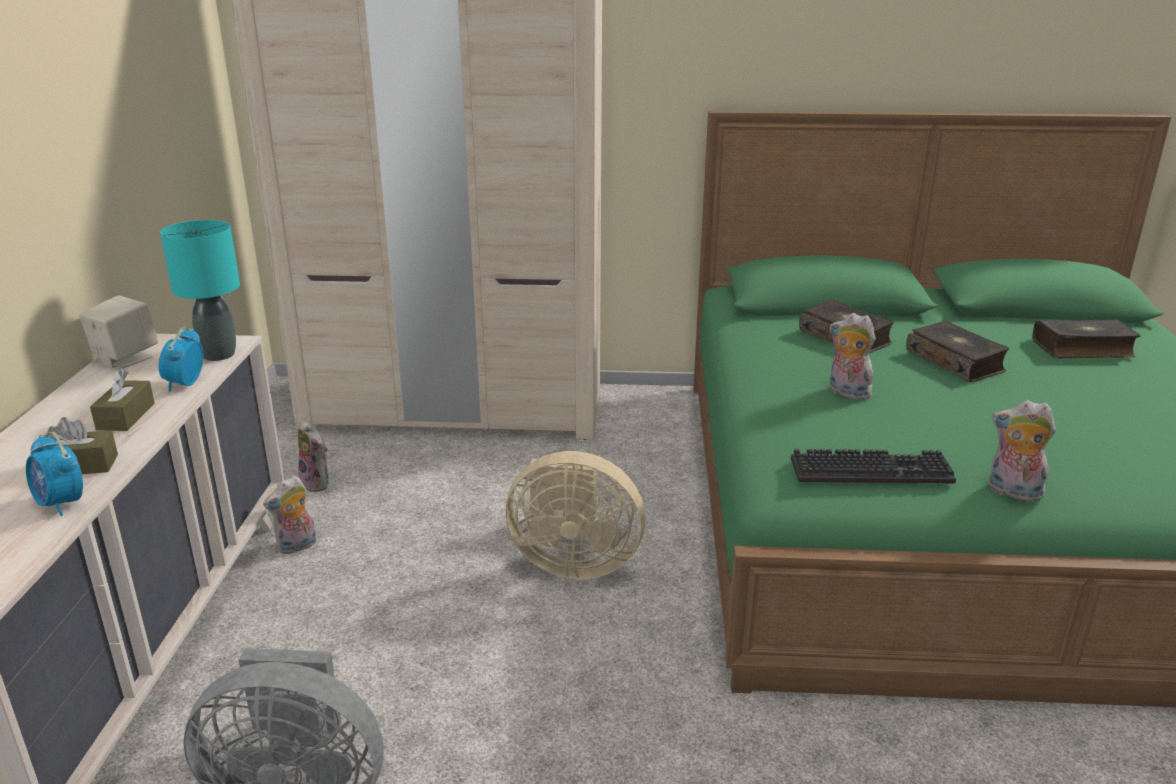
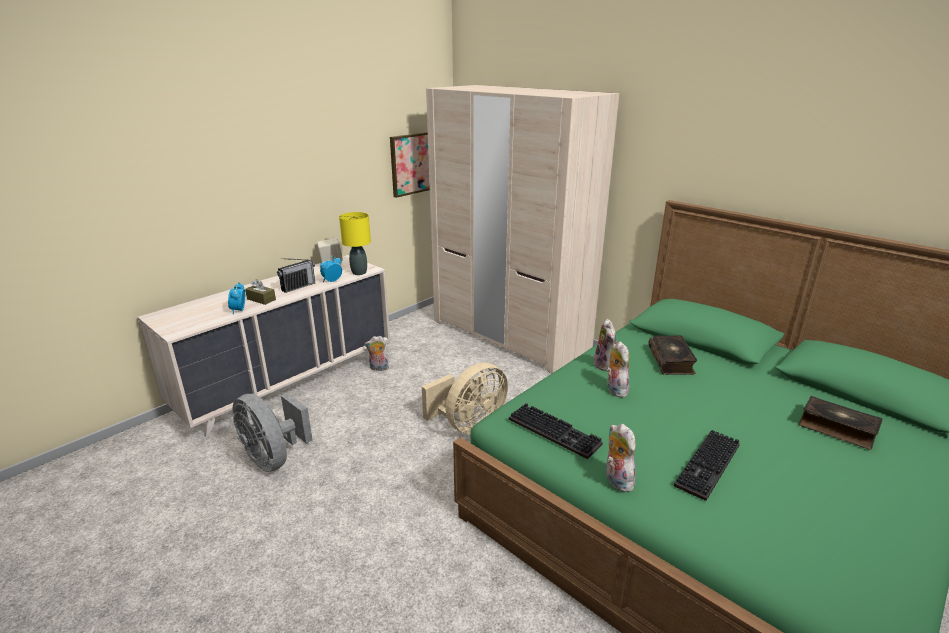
camera: 40 degrees right, 0 degrees up
brown tissue box [90,369,155,431] -> radio [277,258,315,293]
turquoise table lamp [160,220,240,361] -> yellow table lamp [339,212,371,275]
plush toy [297,419,328,492] -> plush toy moved to [594,319,618,371]
beige fan [506,451,645,579] -> beige fan turned 90 degrees counterclockwise [422,363,508,434]
book [906,321,1009,382] -> none
none -> picture [390,132,430,198]
none -> keyboard [674,430,740,501]

